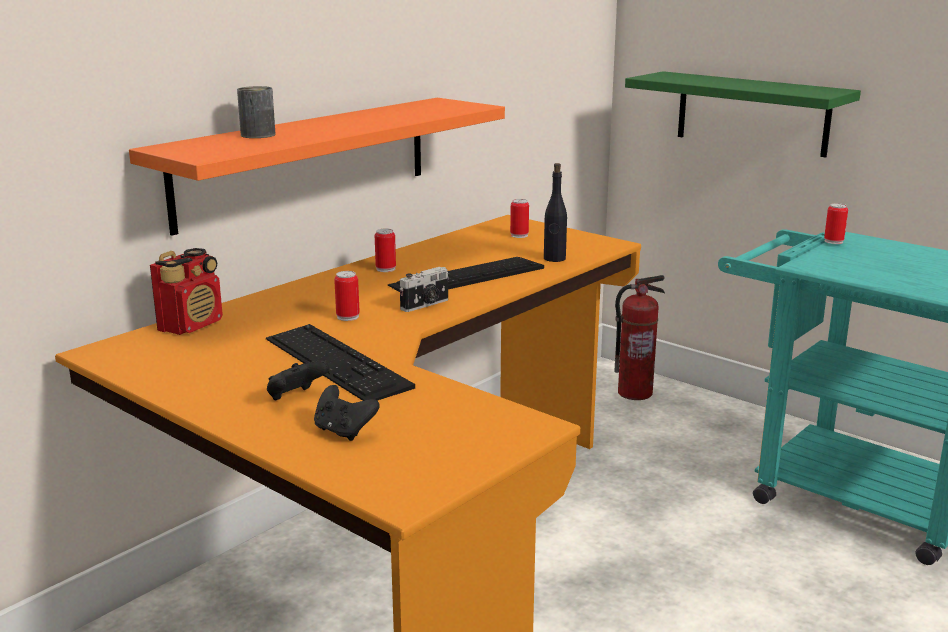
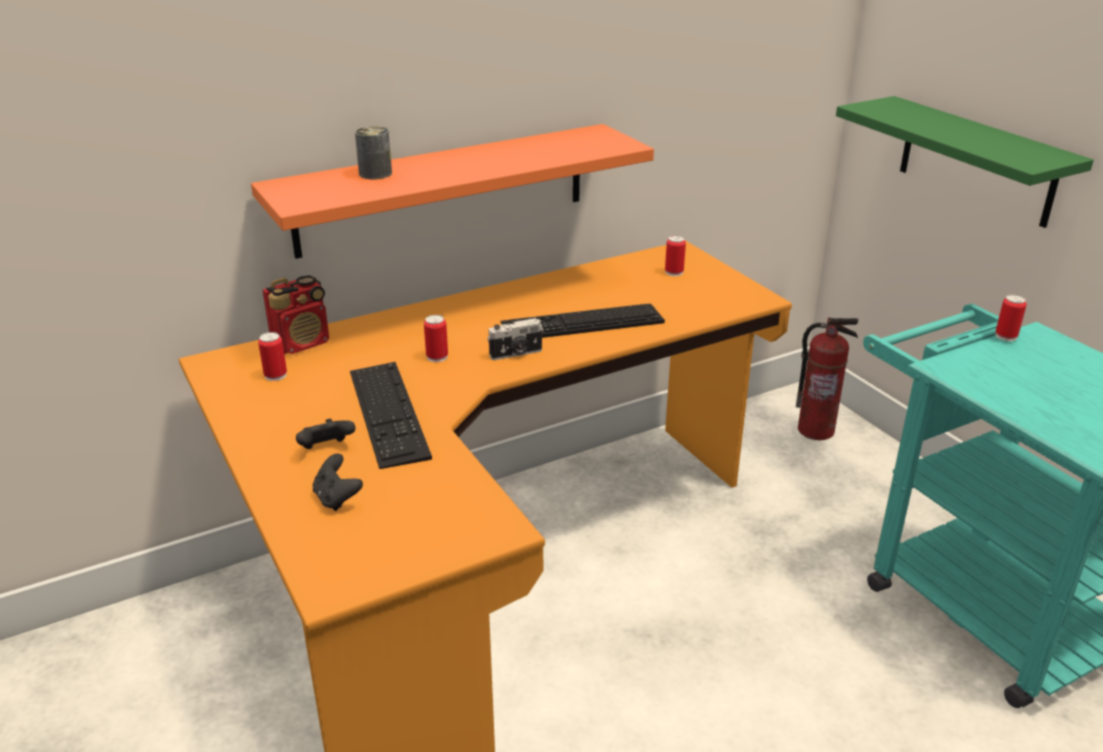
camera: 20 degrees right, 10 degrees up
can [375,229,396,272] -> can moved to [258,332,287,381]
black bottle [544,163,567,262] -> none

